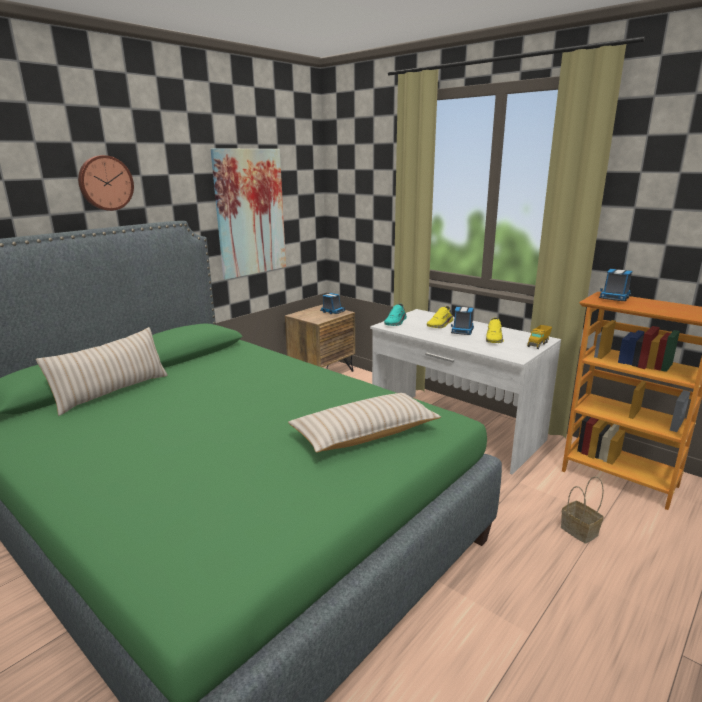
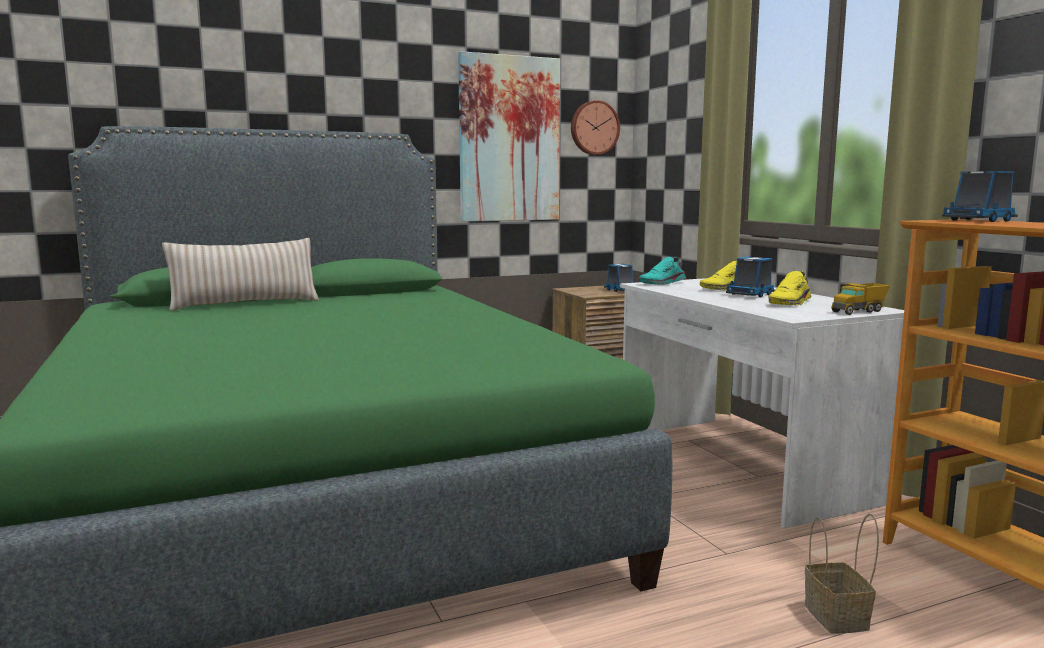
camera: 25 degrees right, 10 degrees down
wall clock [78,155,134,211] -> wall clock moved to [571,100,620,155]
beige pillow [288,393,441,453] -> none

